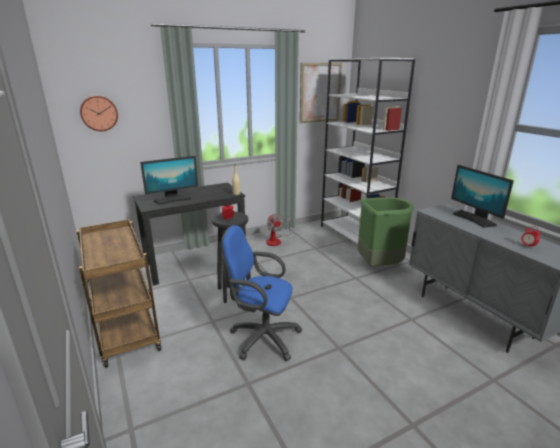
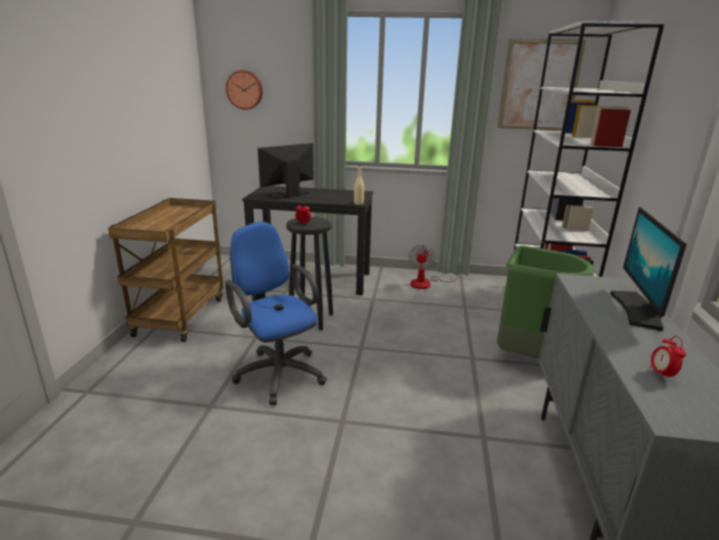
camera: 35 degrees right, 0 degrees up
monitor [140,156,198,205] -> monitor turned 135 degrees clockwise [258,143,314,199]

